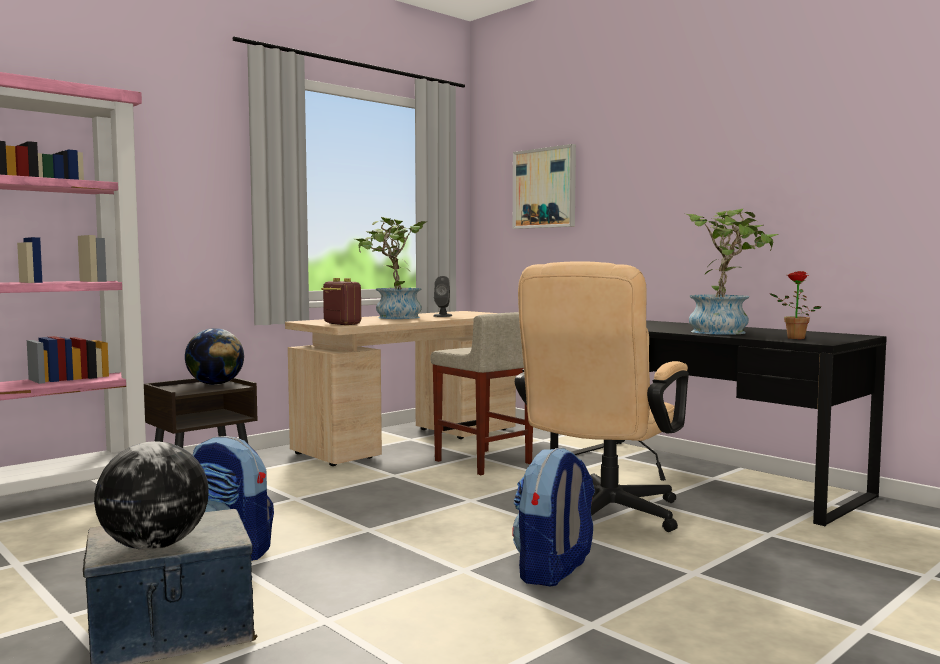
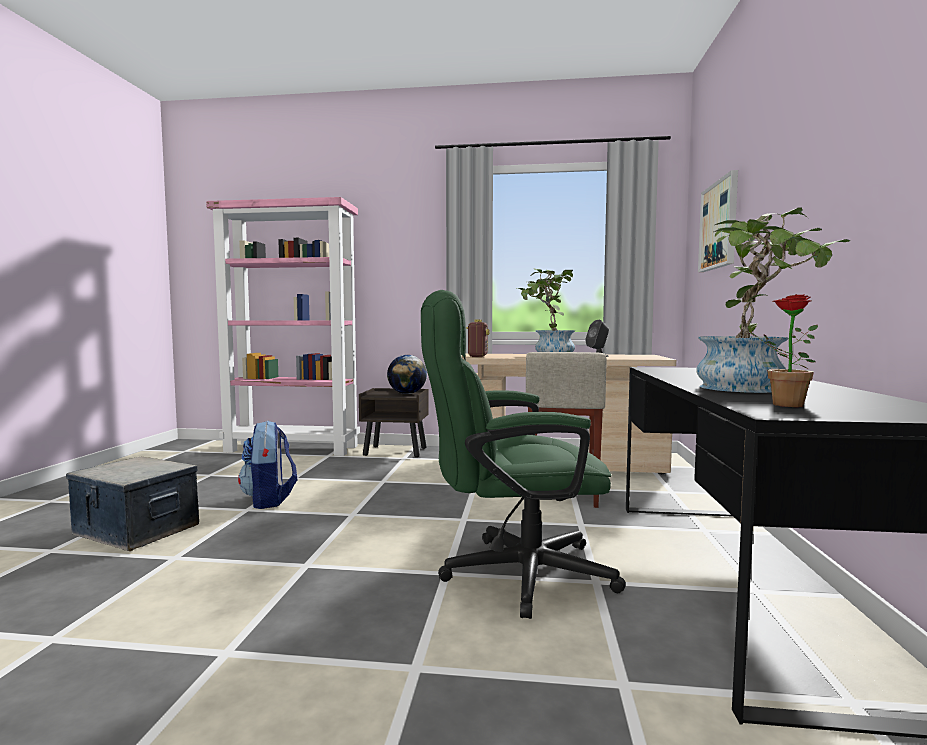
camera: 50 degrees right, 0 degrees up
globe [94,441,209,550] -> none
backpack [512,447,595,587] -> none
beige office chair [515,261,689,532] -> green office chair [421,290,626,619]

